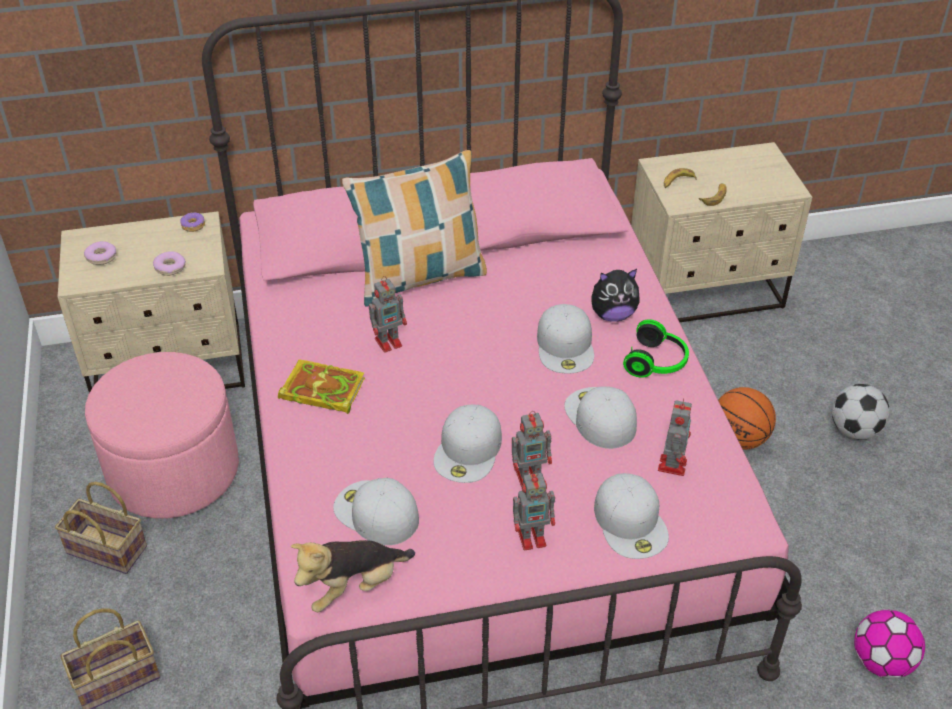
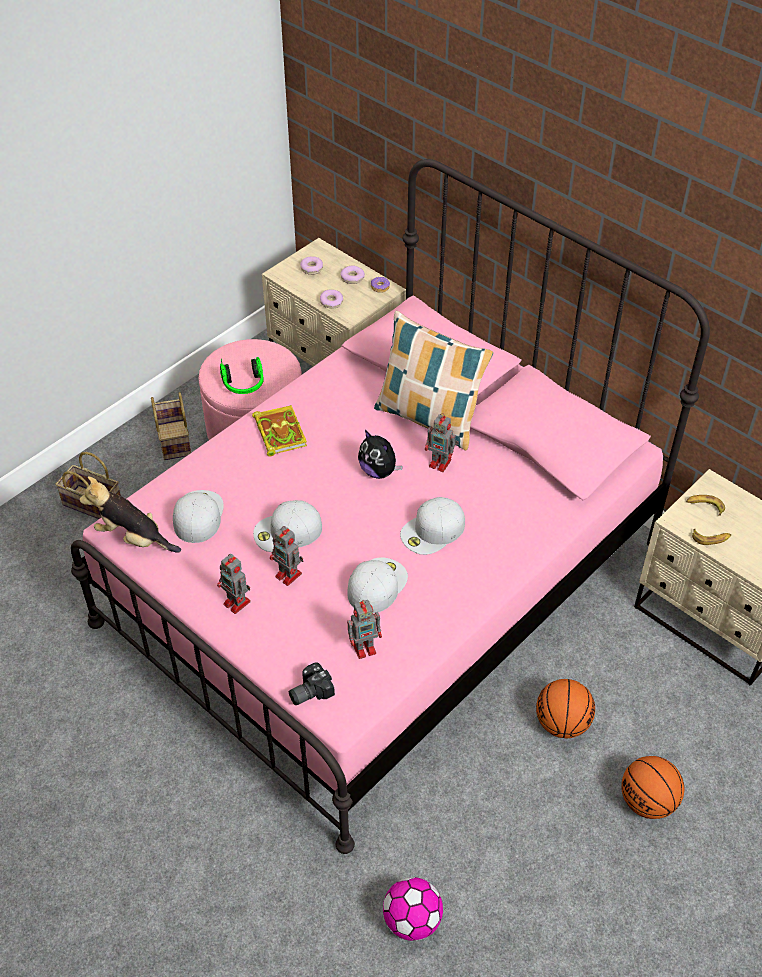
camera: 55 degrees right, 5 degrees up
toy robot [369,276,407,353] -> toy robot moved to [425,413,459,472]
plush toy [591,269,640,321] -> plush toy moved to [358,430,403,479]
white cap [594,473,669,559] -> none
headphones [623,319,689,378] -> headphones moved to [220,357,264,394]
football [832,384,890,440] -> basketball [621,756,684,819]
none -> camera [289,662,335,705]
none -> donut [340,266,365,284]

